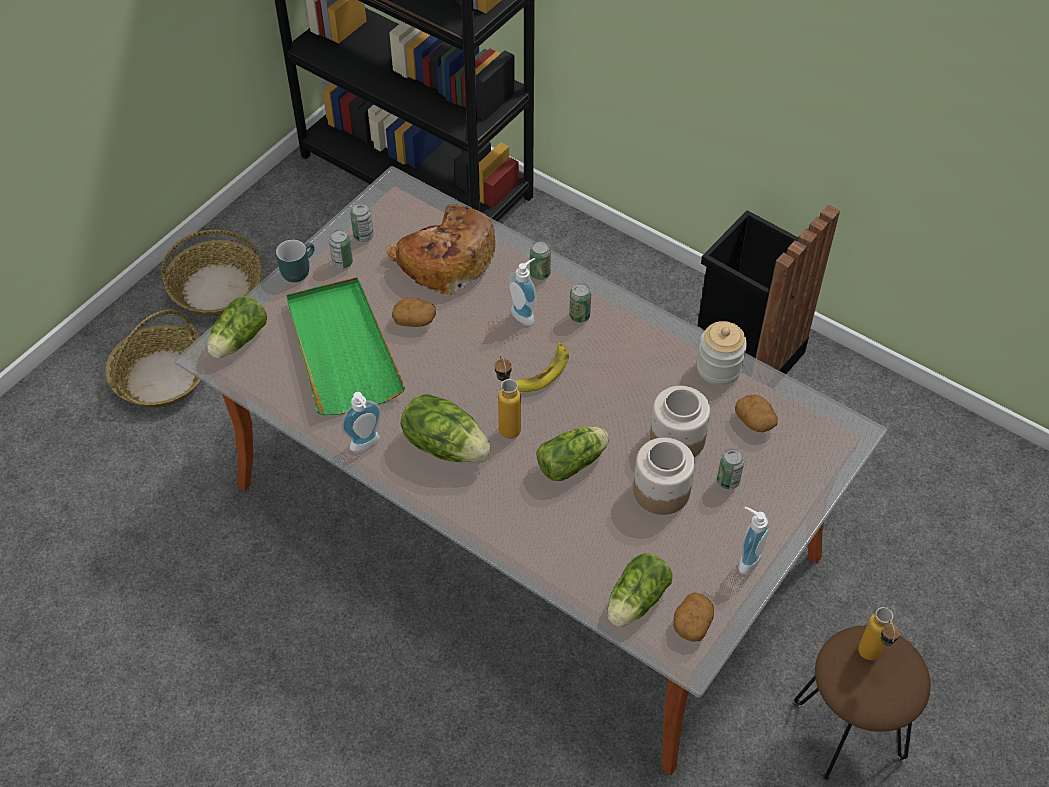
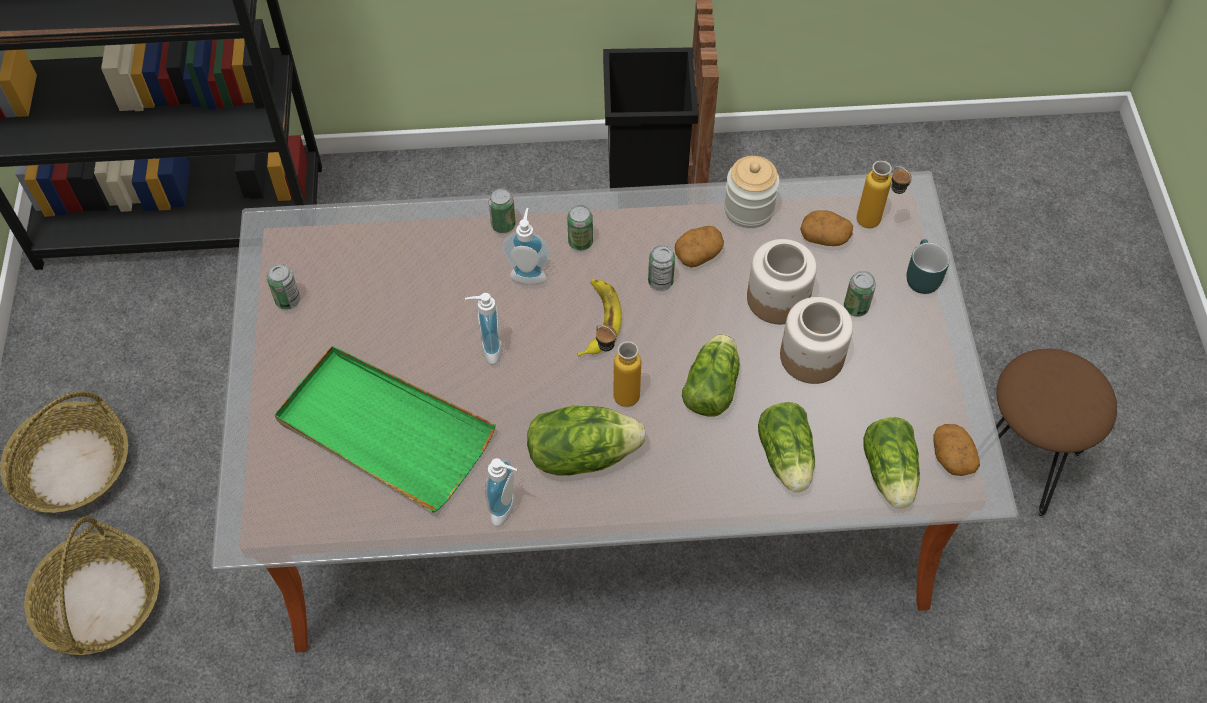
camera: 40 degrees left, 5 degrees up
lettuce [207,296,267,358] -> lettuce moved to [758,402,815,492]
turquoise mug [276,240,315,282] -> turquoise mug moved to [907,239,950,294]
can [329,230,353,269] -> can moved to [648,245,675,291]
bread [386,204,495,296] -> none
potato [392,298,436,327] -> potato moved to [675,226,724,268]
soap dispenser [738,506,769,574] -> soap dispenser moved to [465,293,502,365]
bottle [858,607,900,660] -> bottle moved to [857,160,912,228]

